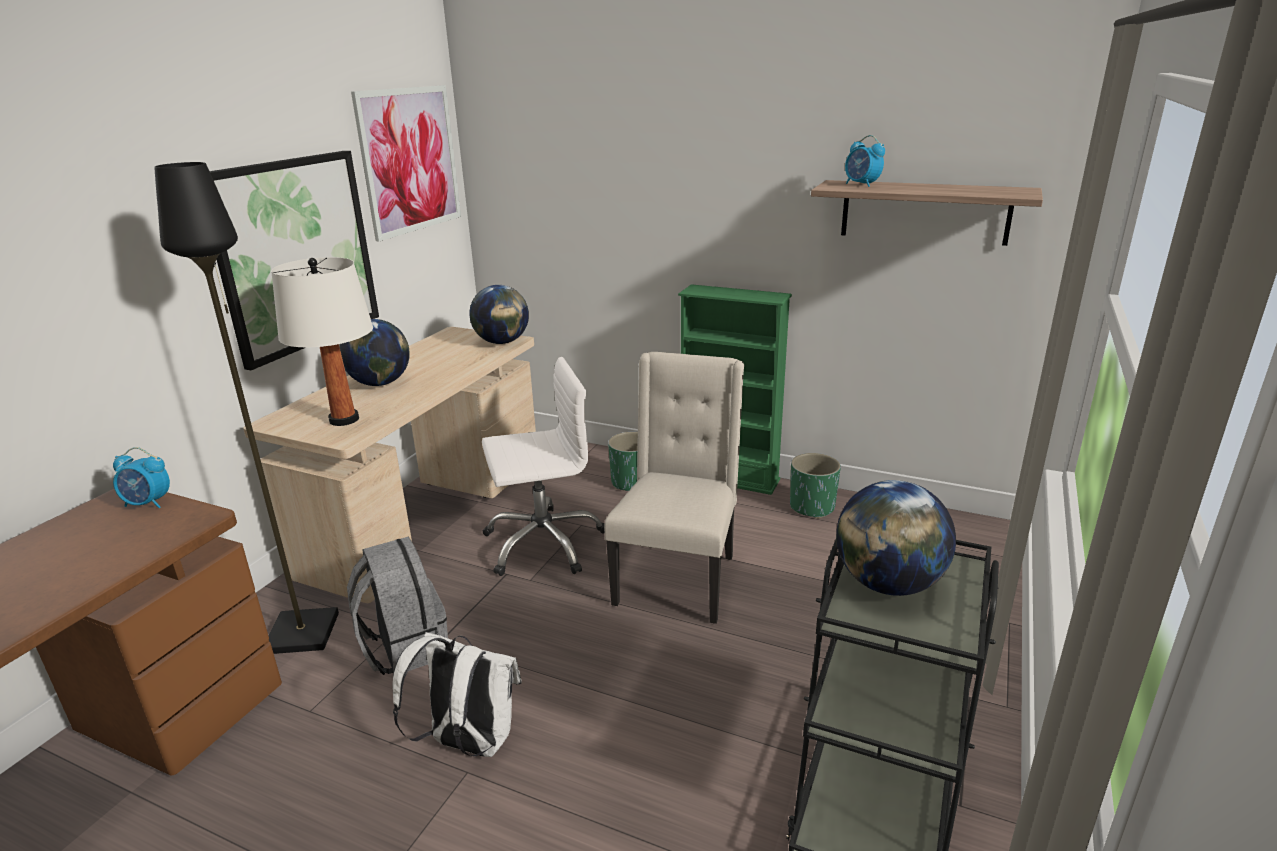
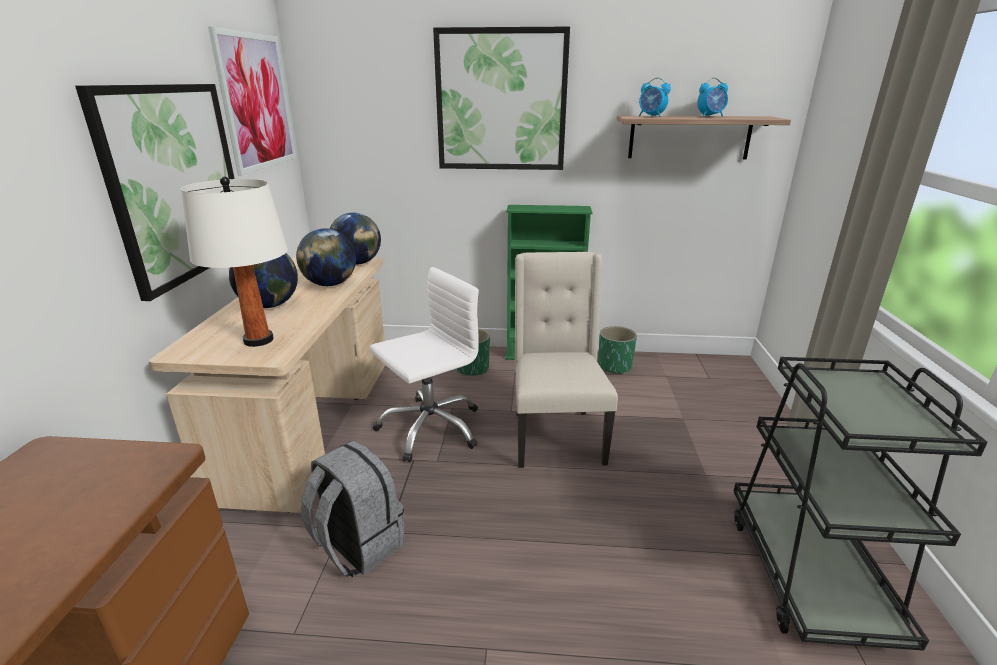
camera: 20 degrees left, 0 degrees up
alarm clock [113,447,170,508] -> alarm clock moved to [697,78,728,117]
black floor lamp [154,162,339,654] -> none
white backpack [393,632,522,757] -> none
globe [836,480,956,596] -> globe moved to [296,228,356,286]
none -> picture [433,27,570,170]

